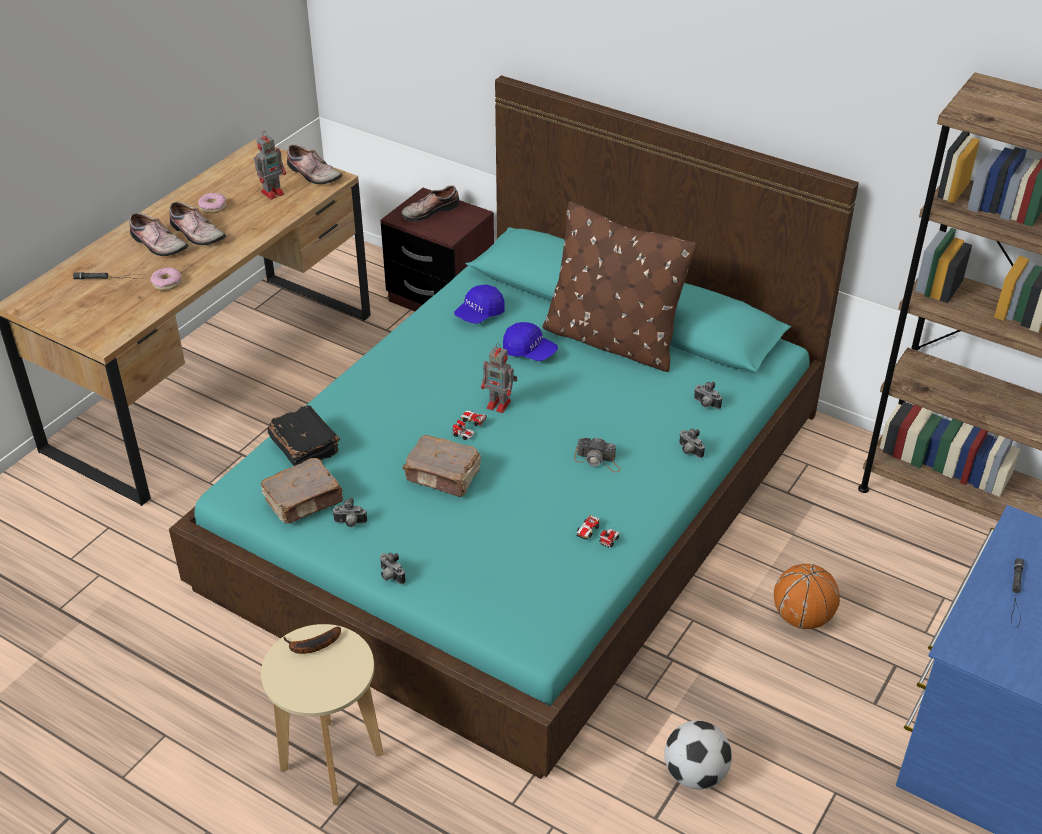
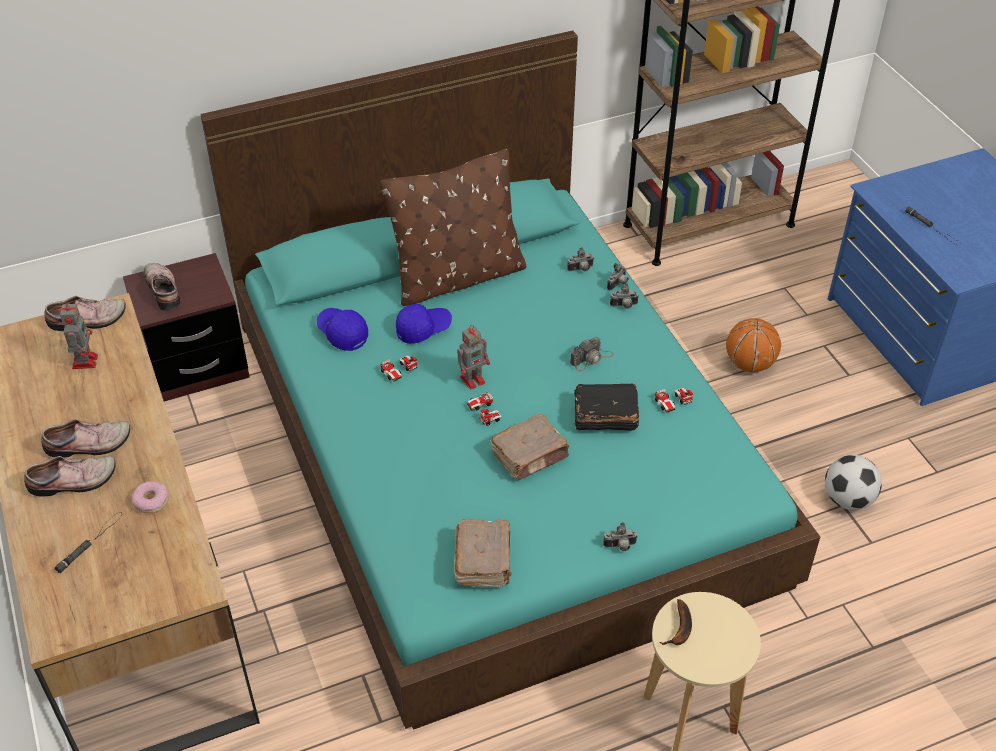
camera: 55 degrees left, 5 degrees up
donut [198,193,227,213] -> none
black book [267,405,340,466] -> black book moved to [573,384,639,430]
camera [333,498,367,527] -> camera moved to [607,263,629,290]
shoe [401,185,459,222] -> shoe turned 150 degrees clockwise [144,263,180,311]
blue cap [454,285,505,324] -> blue cap turned 150 degrees clockwise [317,308,368,351]
none -> toy car [380,355,418,381]

